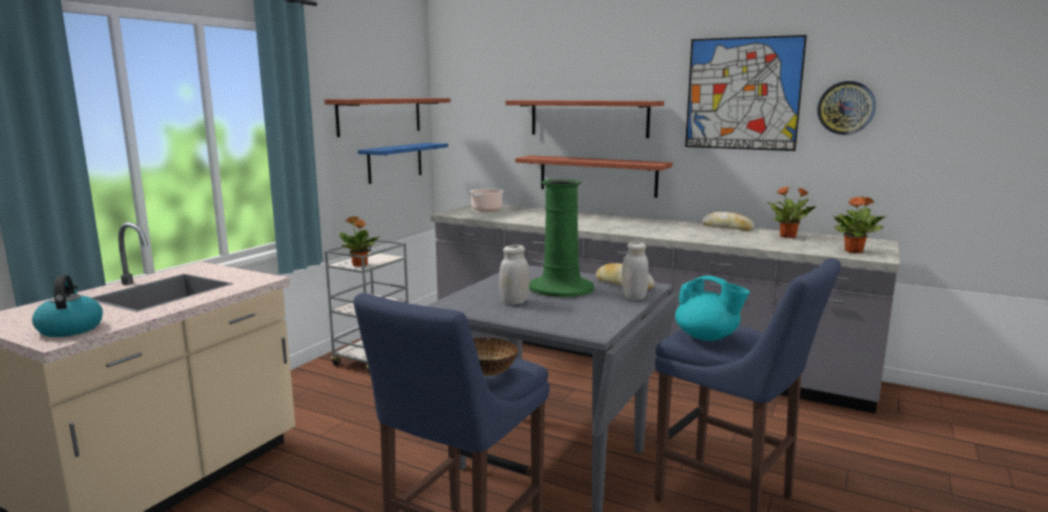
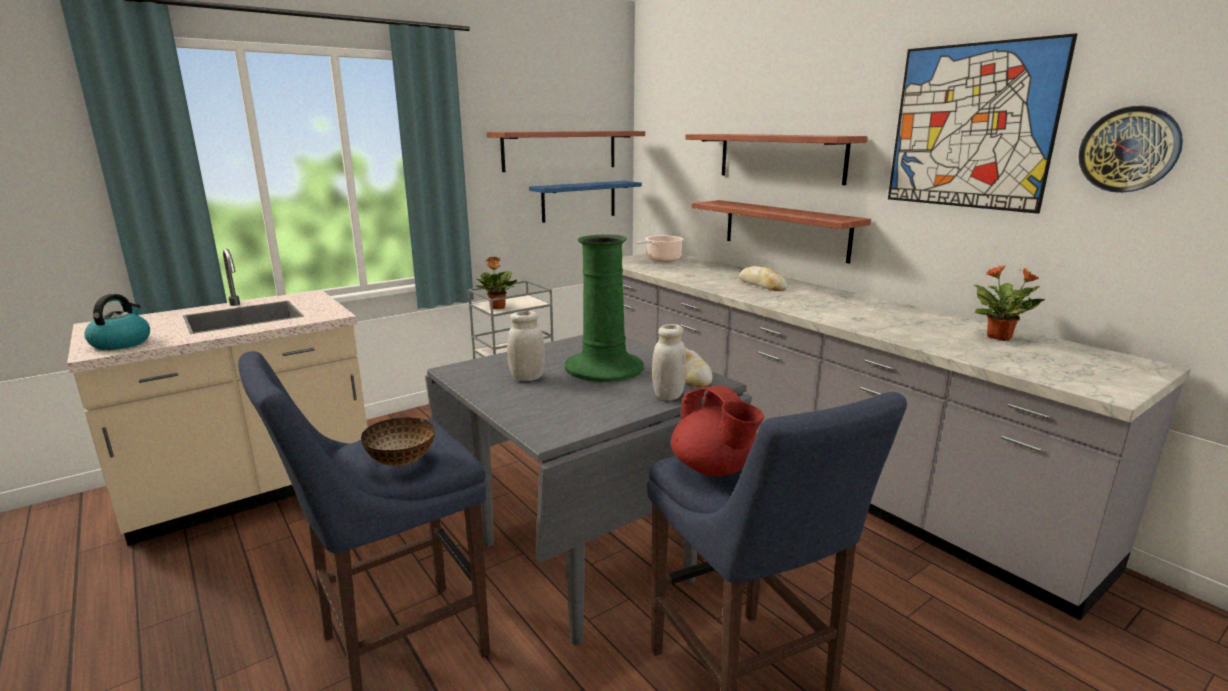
camera: 25 degrees right, 5 degrees up
turquoise teapot [675,276,750,341] -> red teapot [671,386,764,477]
bread [702,212,754,231] -> bread moved to [739,266,788,291]
potted plant [833,196,887,253] -> none

